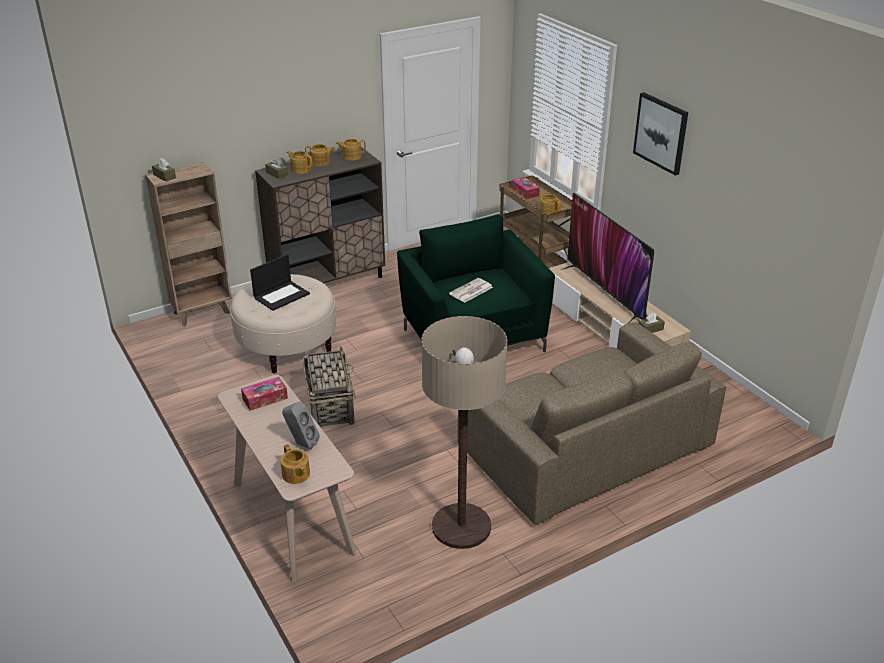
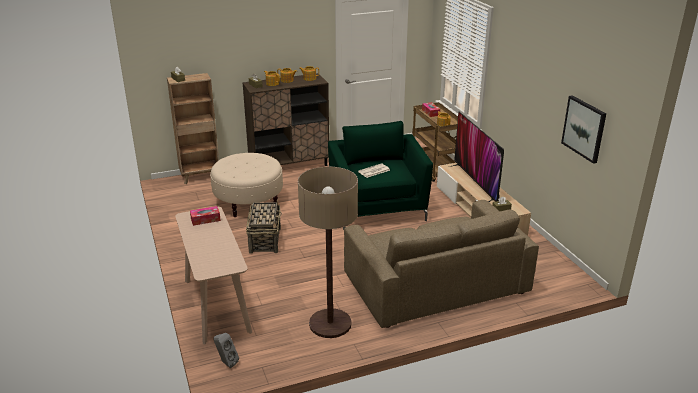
camera: 10 degrees right, 5 degrees down
laptop [250,254,310,311] -> none
teapot [280,444,310,484] -> none
grey speaker [282,402,320,450] -> grey speaker moved to [213,333,239,368]
picture [633,92,688,176] -> picture moved to [561,95,606,164]

